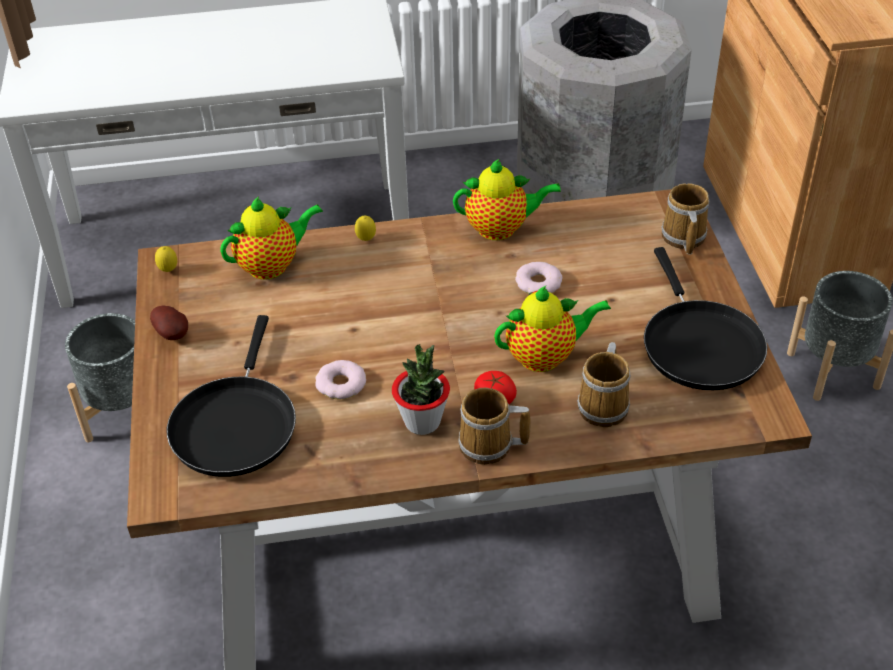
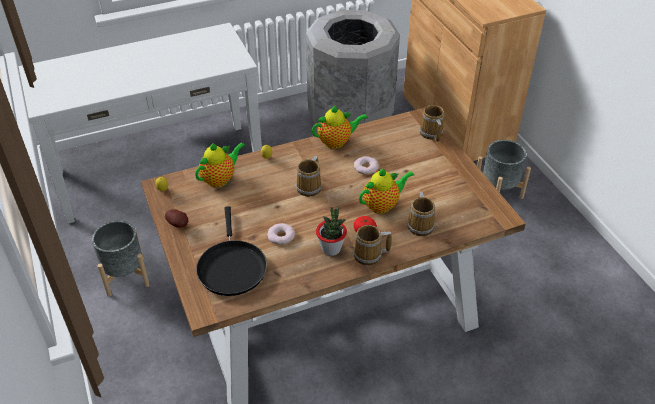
camera: 15 degrees left, 0 degrees up
black frying pan [644,247,767,390] -> none
none -> mug [296,156,322,197]

